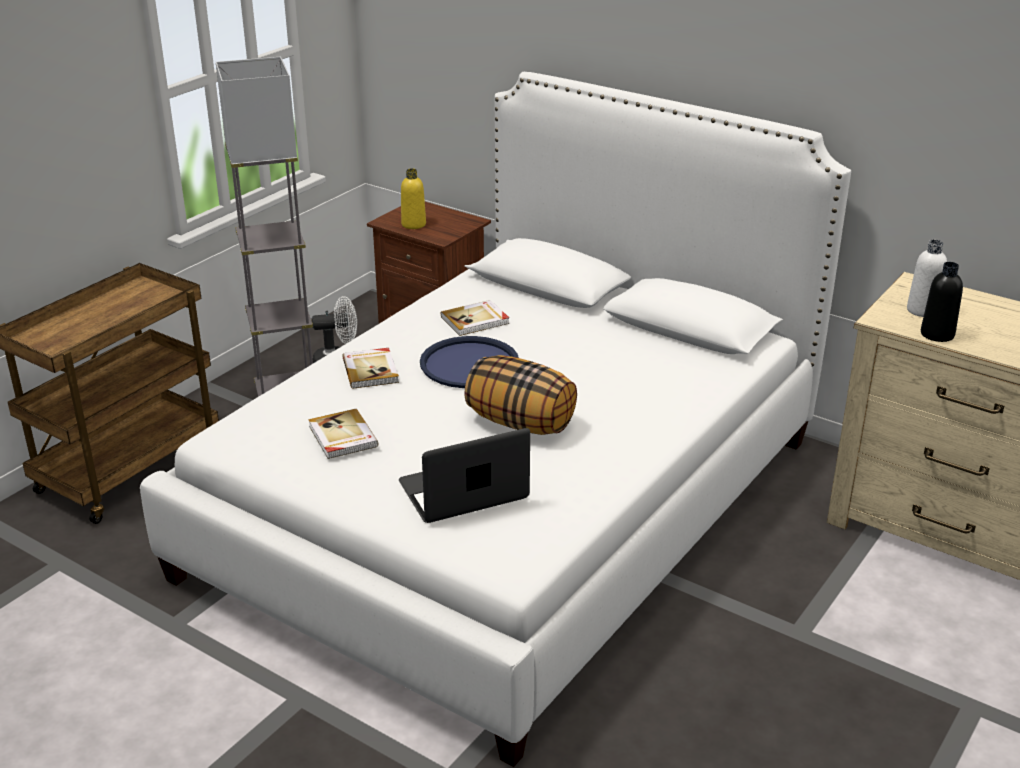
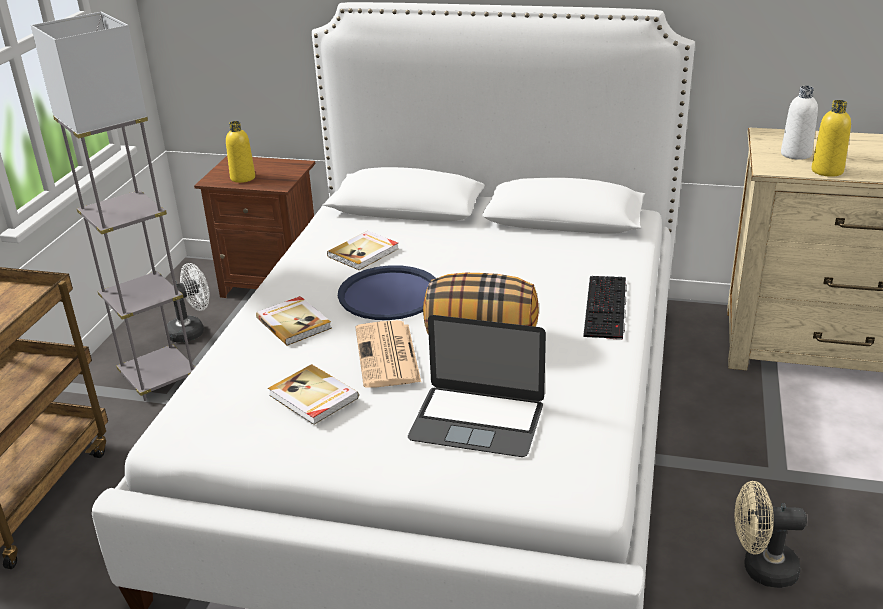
camera: 20 degrees left, 0 degrees up
laptop [399,428,530,523] -> laptop turned 120 degrees counterclockwise [408,315,546,457]
black bottle [921,262,963,342] -> yellow bottle [811,100,851,177]
none -> newspaper [356,320,421,388]
none -> keyboard [583,276,627,340]
none -> beige fan [735,481,807,588]

